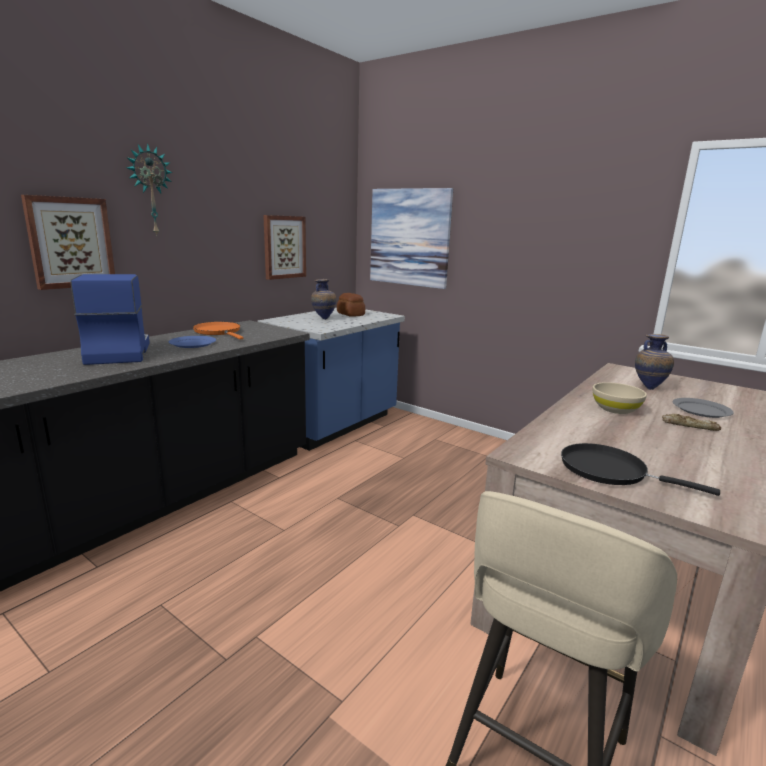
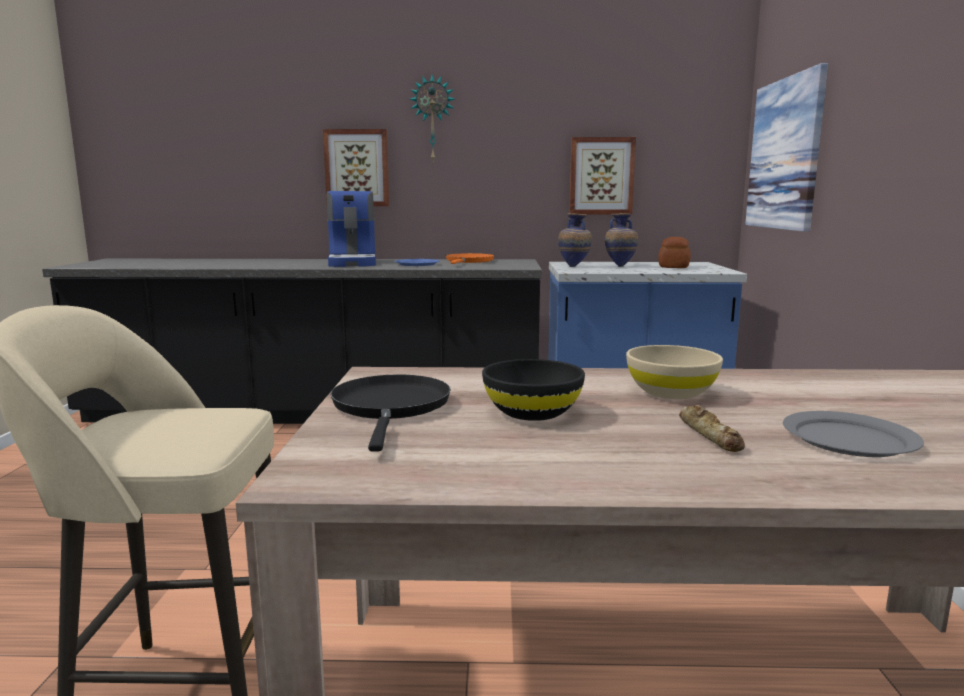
camera: 55 degrees right, 5 degrees down
coffee machine [70,274,150,365] -> coffee machine turned 135 degrees clockwise [326,191,376,267]
vase [635,334,674,390] -> vase moved to [558,213,592,267]
none -> black bowl [482,359,585,421]

